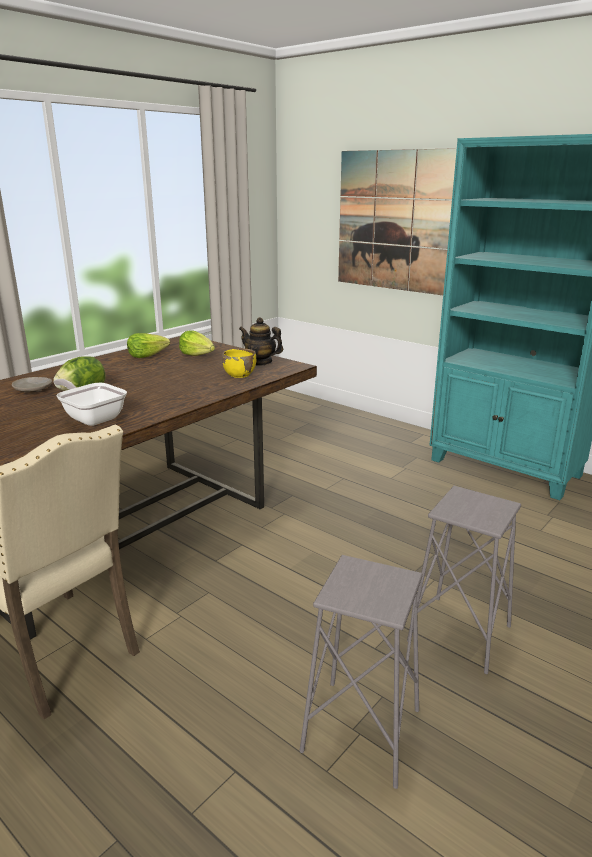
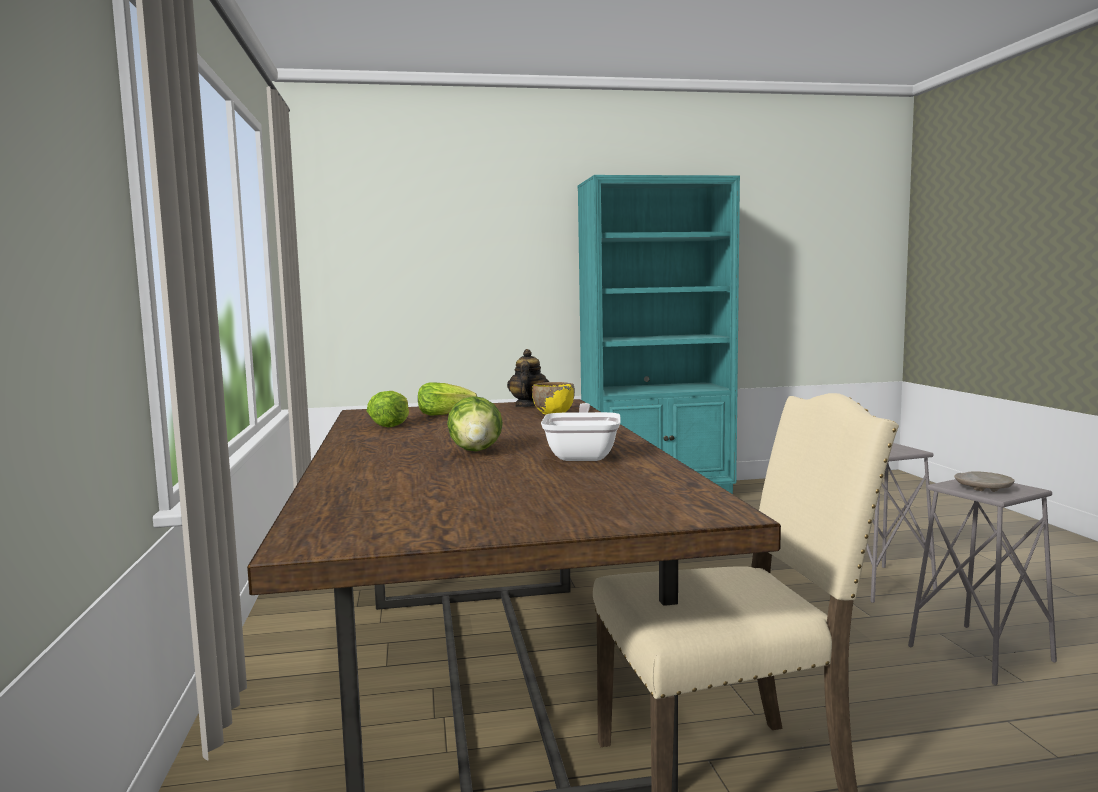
camera: 50 degrees left, 15 degrees down
beige plate [12,377,52,393] -> beige plate moved to [954,471,1015,492]
frying pan [53,379,127,426] -> frying pan turned 105 degrees clockwise [541,403,621,461]
teapot [239,317,283,366] -> teapot turned 120 degrees clockwise [507,349,549,407]
picture [338,148,457,295] -> none

